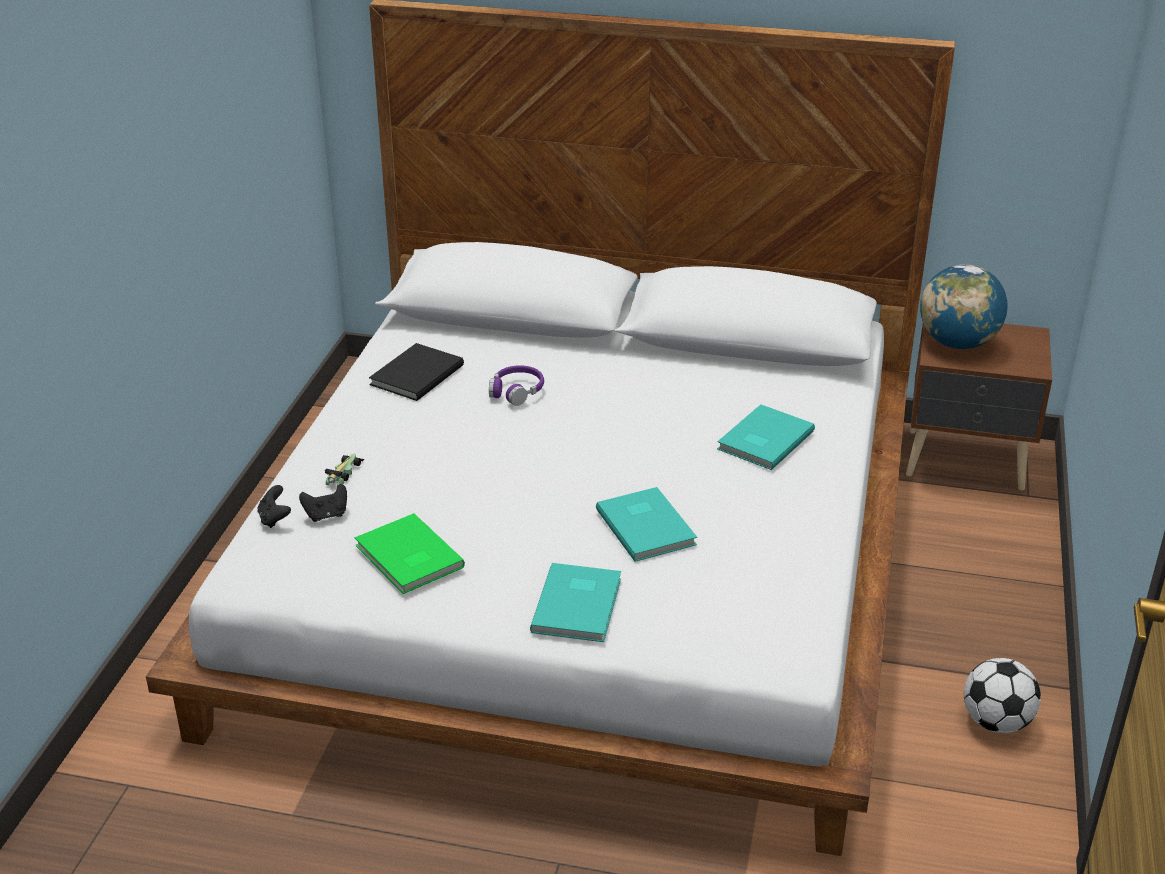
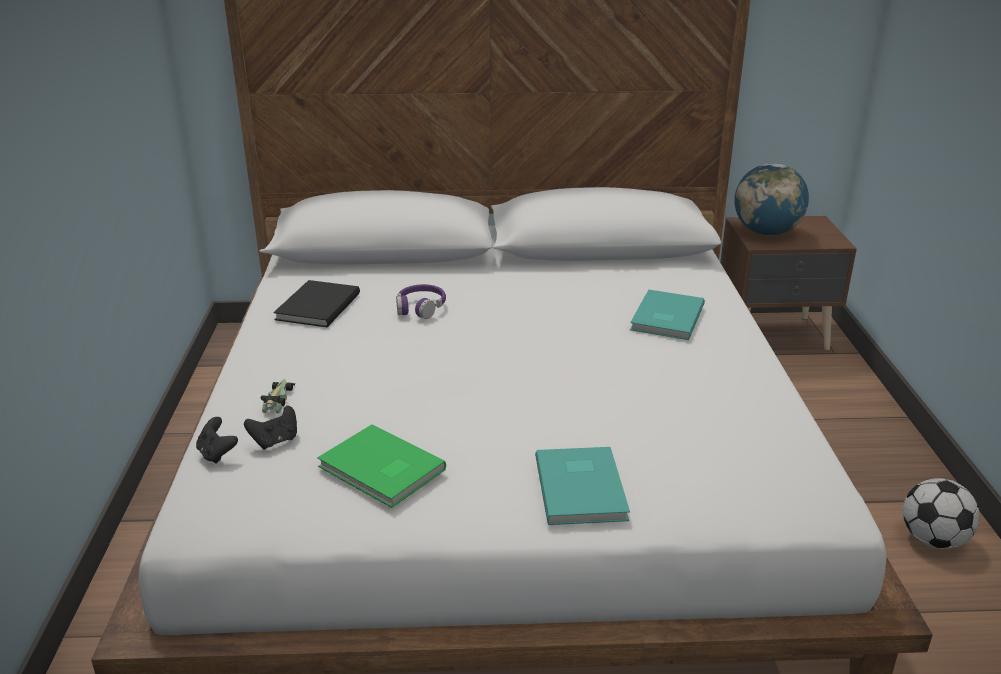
camera: 15 degrees left, 5 degrees down
turquoise book [596,487,697,562] -> none

